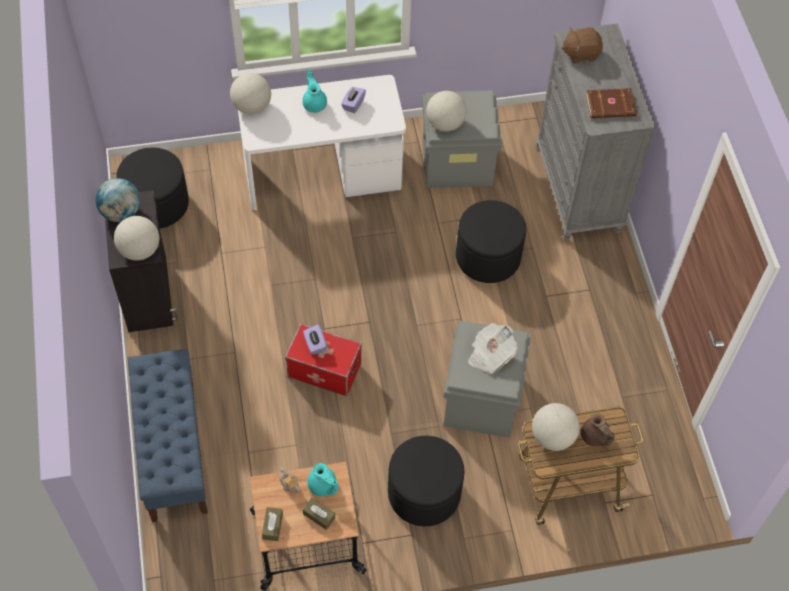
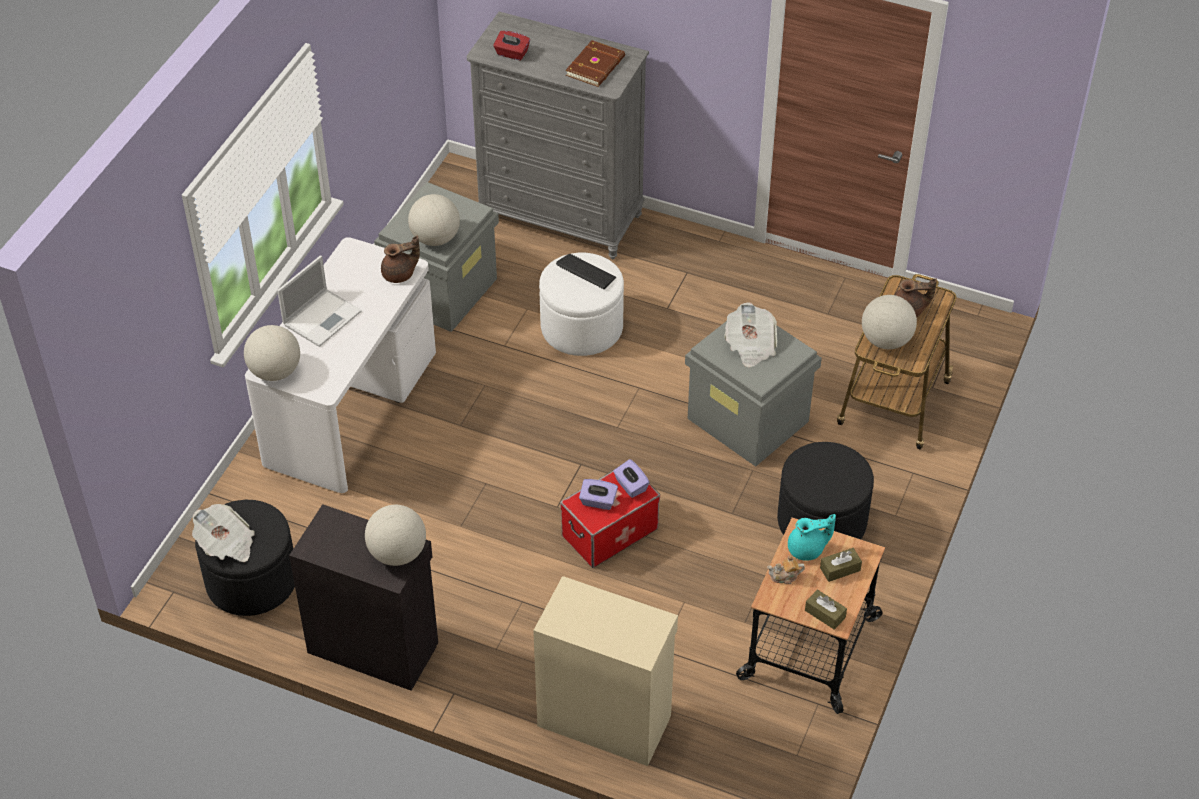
camera: 55 degrees left, 10 degrees down
globe [95,178,140,222] -> none
blue bench [128,349,208,522] -> beige cabinet [533,576,678,766]
turquoise teapot [302,69,327,113] -> laptop [277,256,362,347]
purple tissue box [341,87,366,113] -> purple tissue box moved to [613,459,649,498]
black ottoman [456,200,526,283] -> white ottoman [539,253,624,356]
brown plush toy [562,28,603,64] -> red tissue box [493,31,530,60]
none -> newspaper [192,504,255,562]
none -> brown teapot [381,236,420,283]
none -> keyboard [556,254,616,289]

